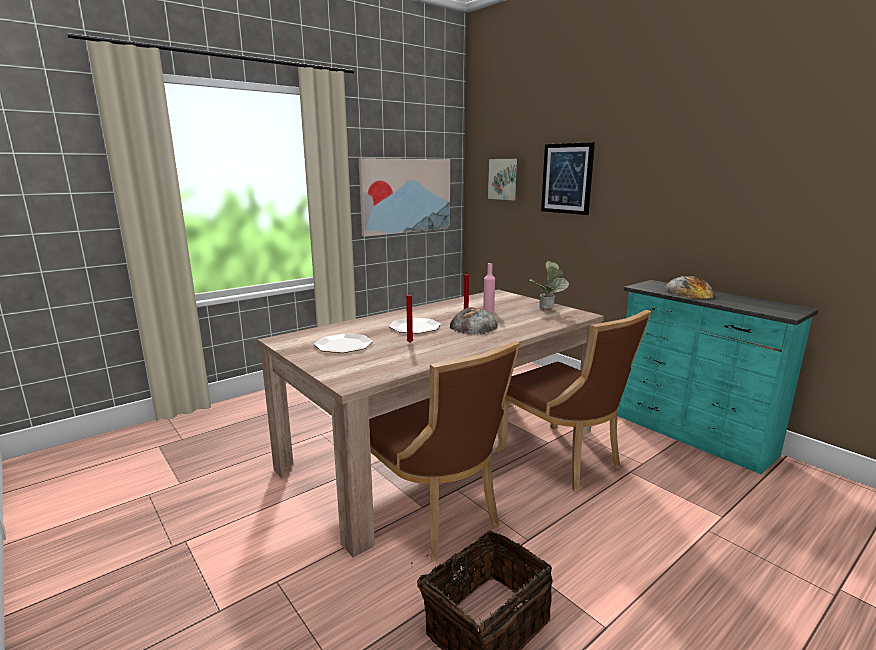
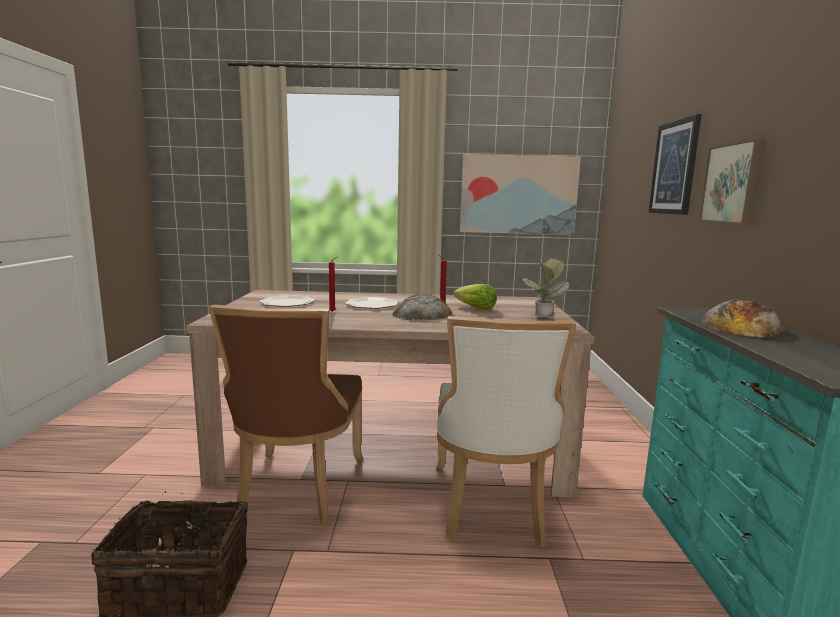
camera: 40 degrees right, 5 degrees down
pink bottle [483,263,495,313] -> lettuce [453,284,497,309]
picture [486,158,521,201] -> picture moved to [699,139,766,225]
brown chair [496,310,651,492] -> white chair [436,316,576,548]

